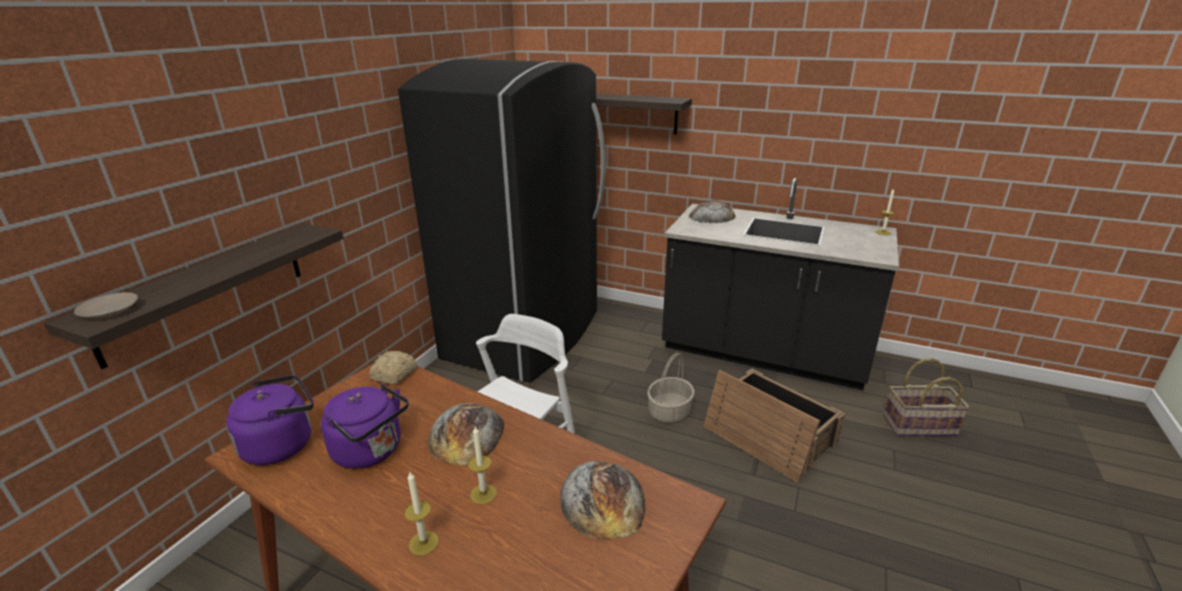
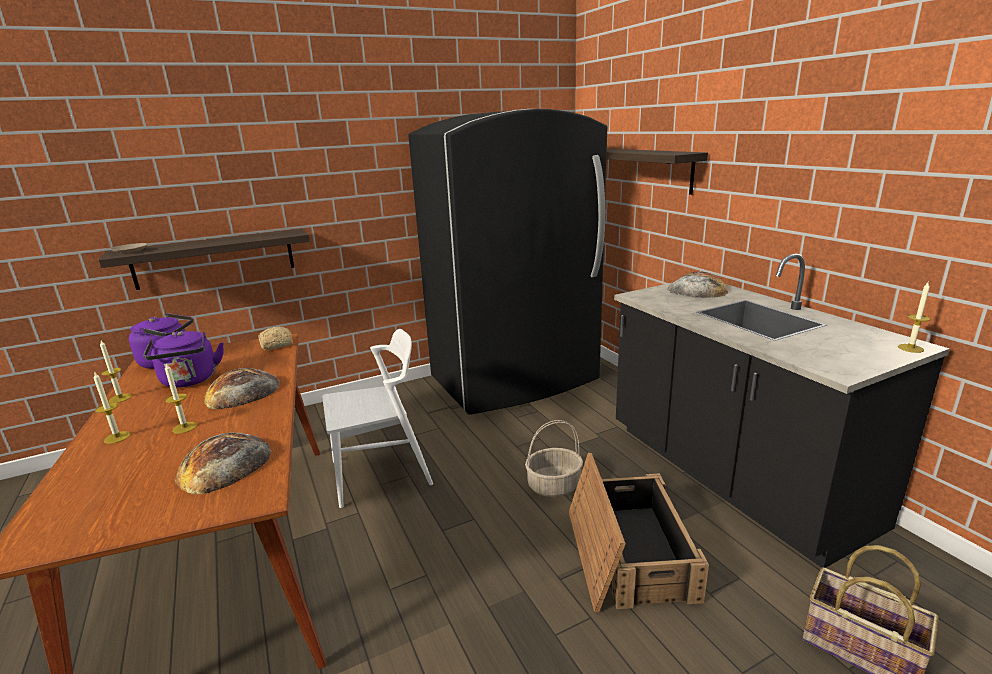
camera: 40 degrees right, 5 degrees down
none -> candle [100,341,132,403]

